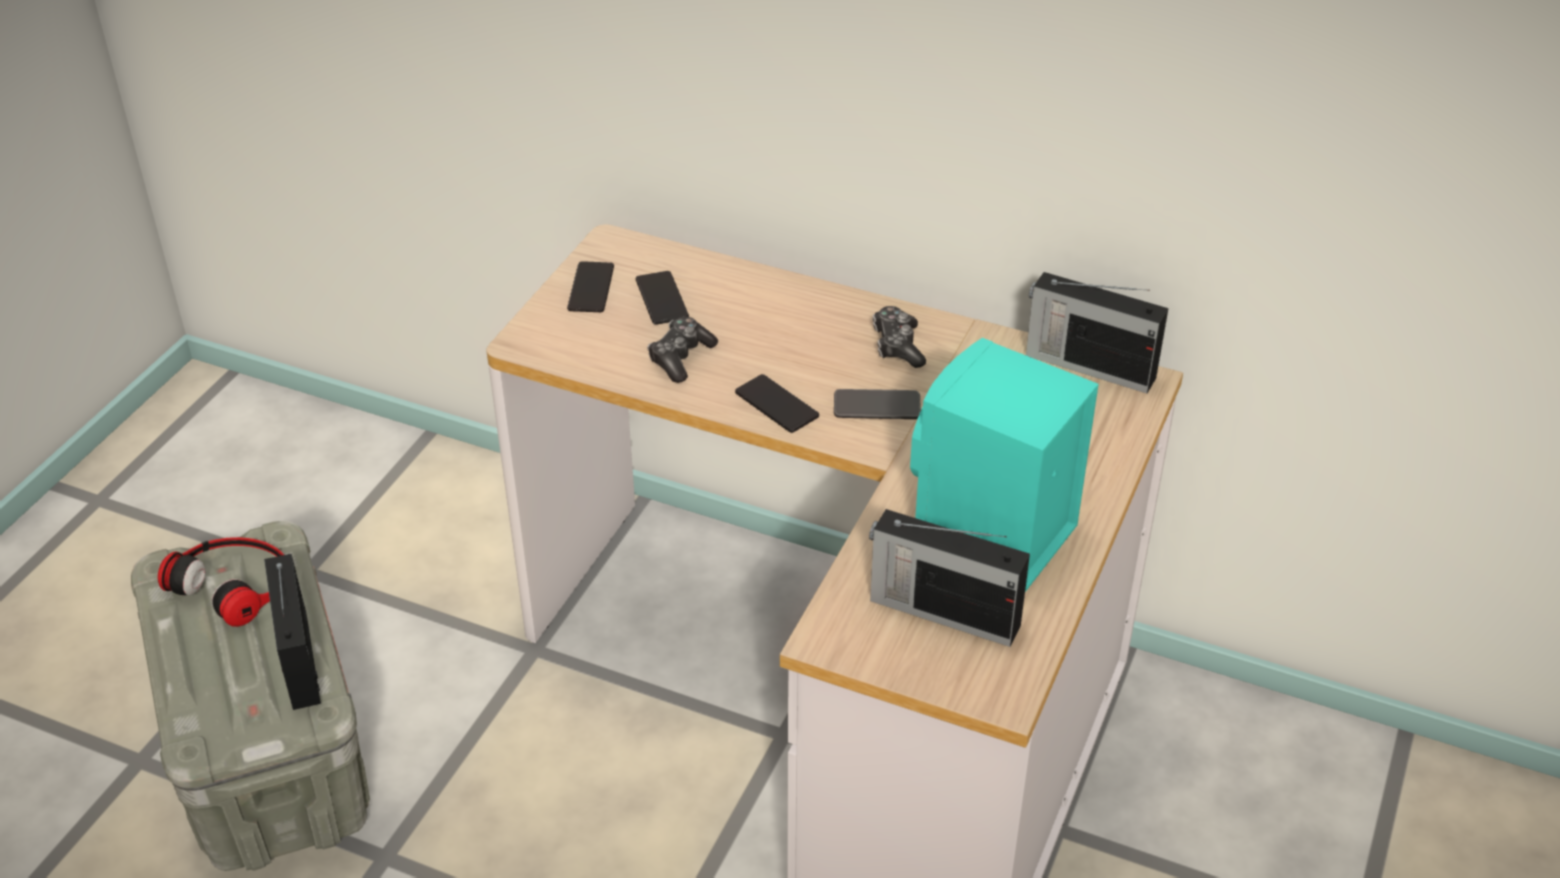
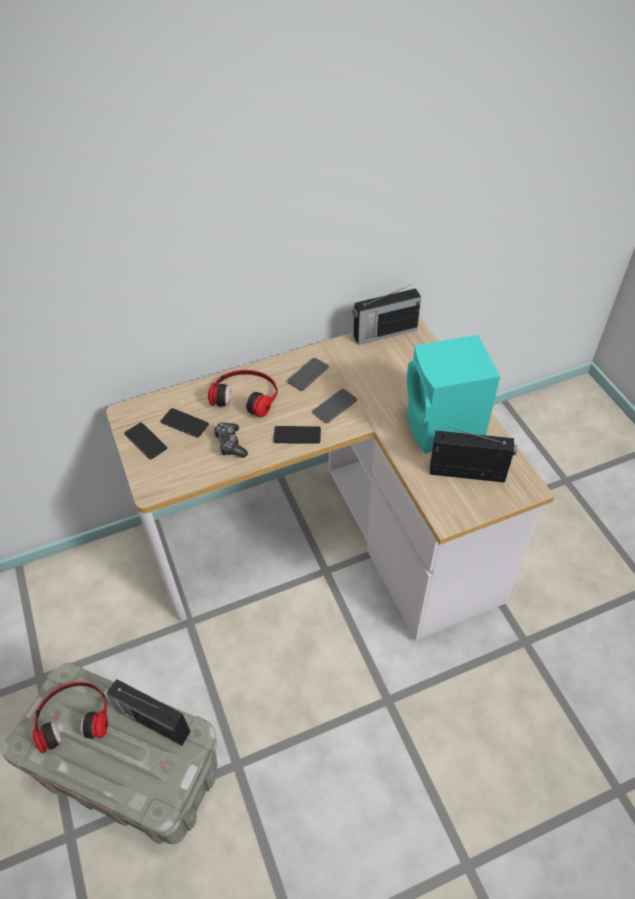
camera: 45 degrees left, 10 degrees up
radio [869,509,1030,647] -> radio turned 150 degrees counterclockwise [430,427,517,483]
game controller [873,306,926,368] -> phone [287,358,329,391]
none -> headphones [208,370,278,418]

